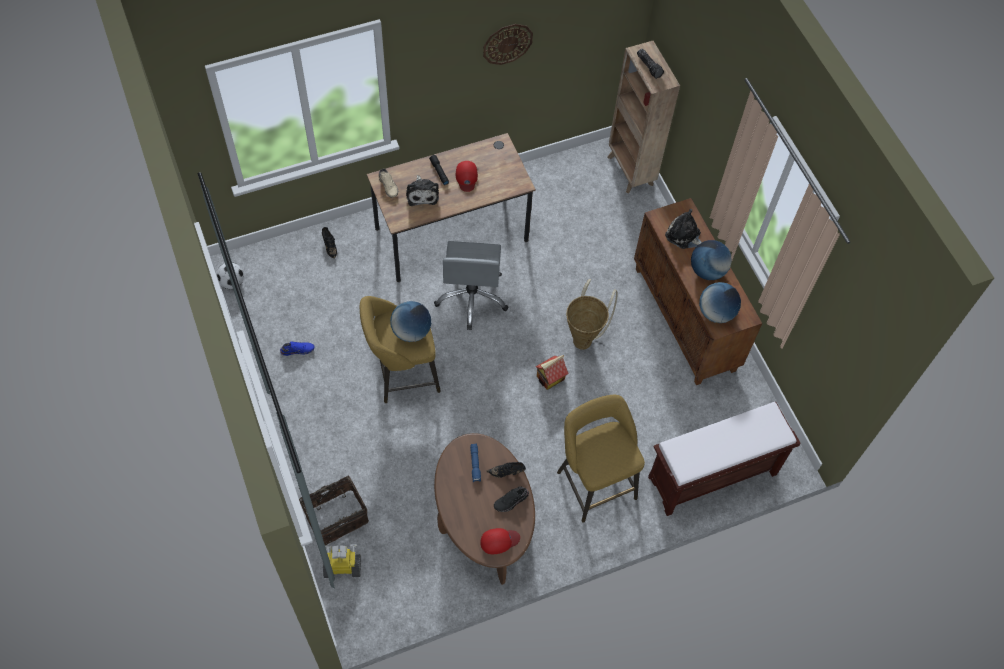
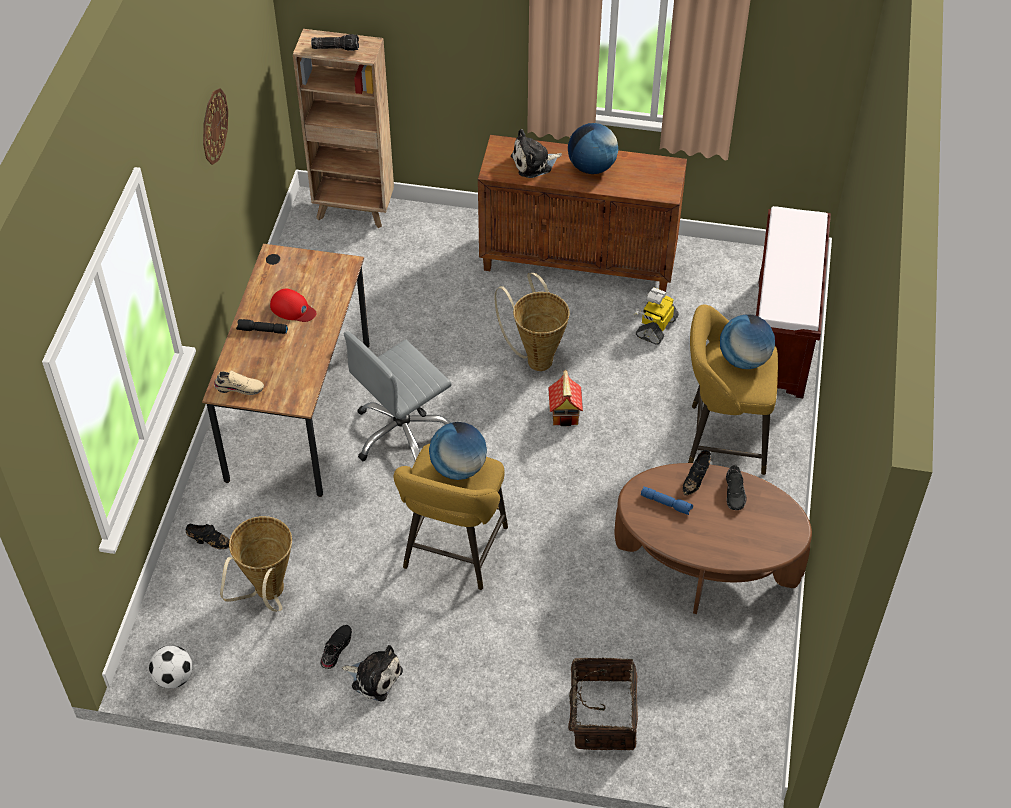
camera: 55 degrees left, 10 degrees down
blue shoe [280,342,315,356] -> black shoe [321,625,352,669]
toy robot [323,544,361,578] -> toy robot moved to [634,288,679,345]
plush toy [406,175,439,206] -> plush toy moved to [342,645,403,702]
grey office chair [434,241,508,330] -> grey office chair turned 105 degrees clockwise [344,331,452,461]
red cap [480,528,520,554] -> none
globe [699,282,741,323] -> globe moved to [720,314,775,369]
none -> basket [220,516,292,612]

